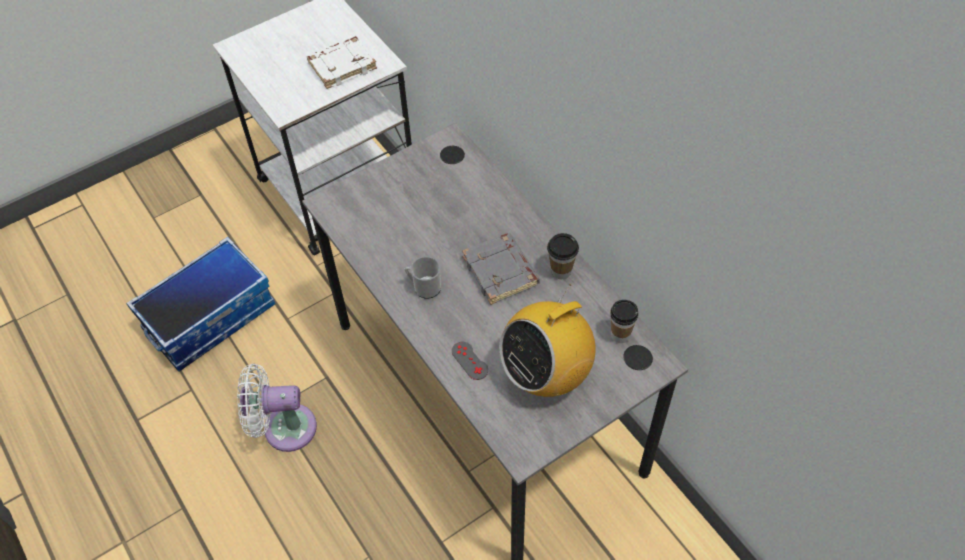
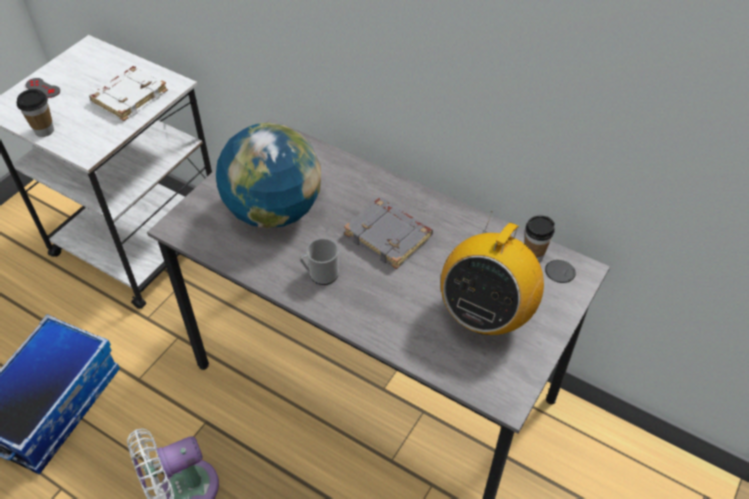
camera: 25 degrees left, 5 degrees down
grey game controller [452,342,488,380] -> grey game controller moved to [26,78,60,98]
cup [547,233,579,279] -> cup moved to [17,89,54,137]
none -> globe [216,123,321,228]

